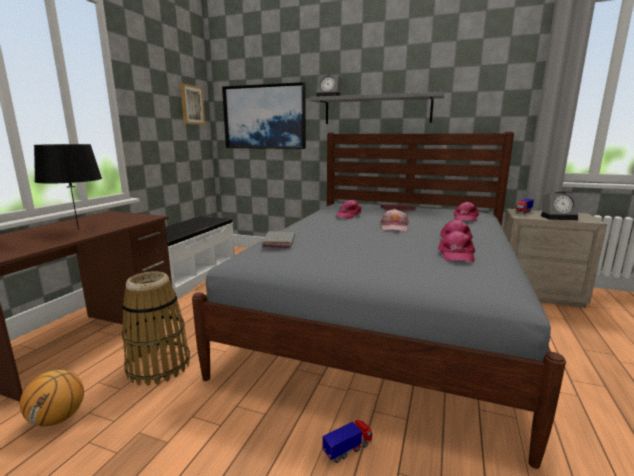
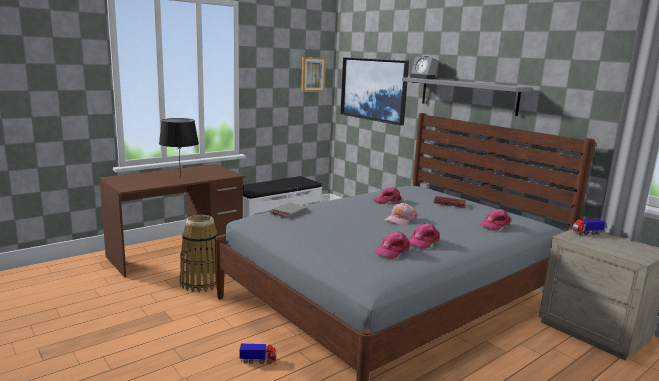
camera: 30 degrees right, 0 degrees up
basketball [20,370,84,426] -> none
alarm clock [541,192,578,220] -> none

